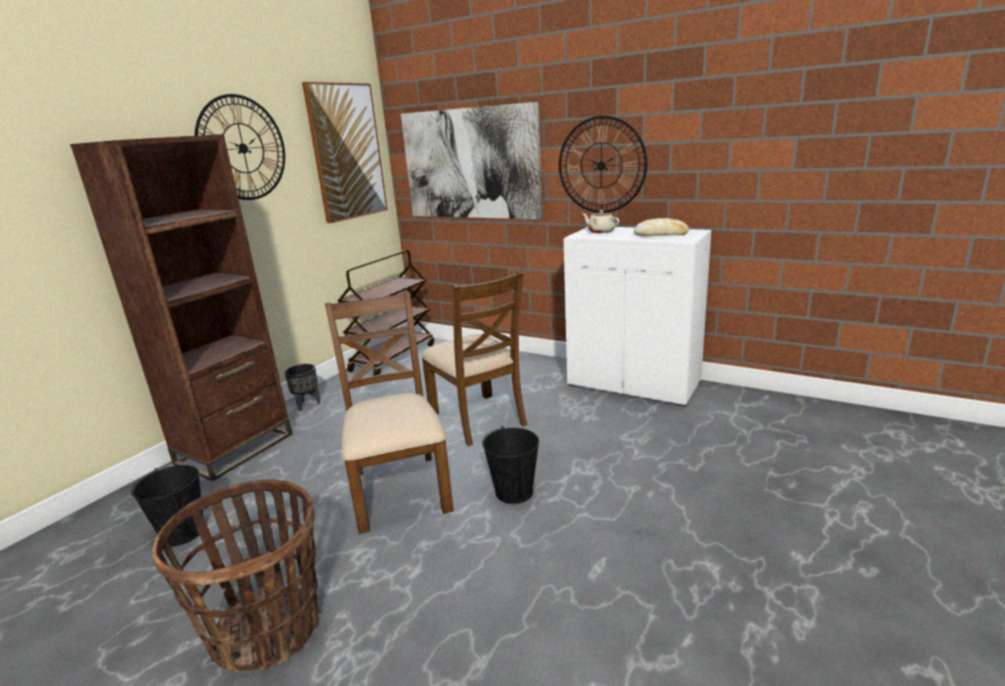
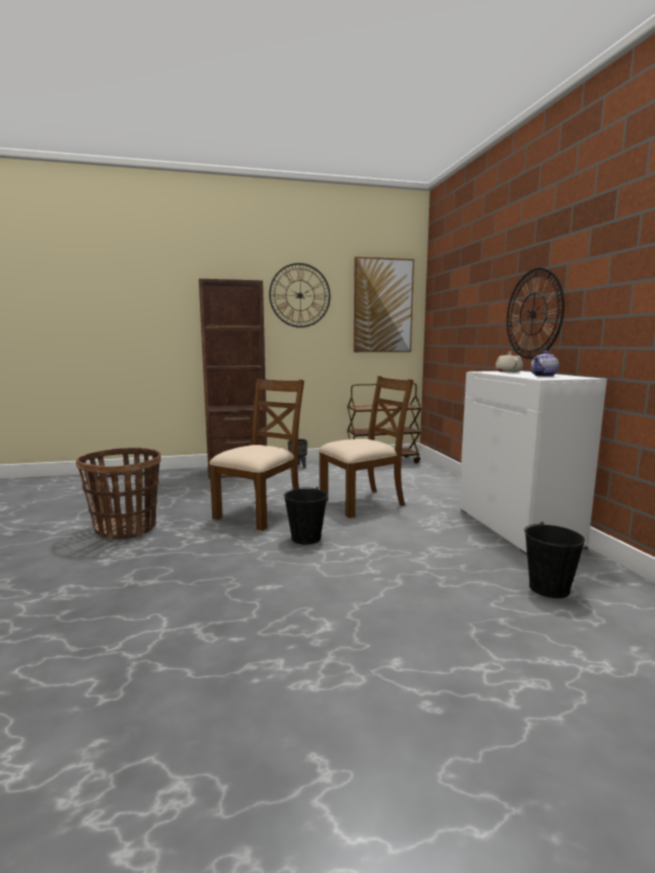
camera: 45 degrees right, 10 degrees down
black bucket [131,465,203,546] -> black bucket moved to [524,522,585,598]
picture [401,102,543,219] -> none
brown chair [421,271,527,446] -> brown chair turned 135 degrees counterclockwise [319,376,414,518]
bread [634,218,689,236] -> teapot [531,351,559,377]

